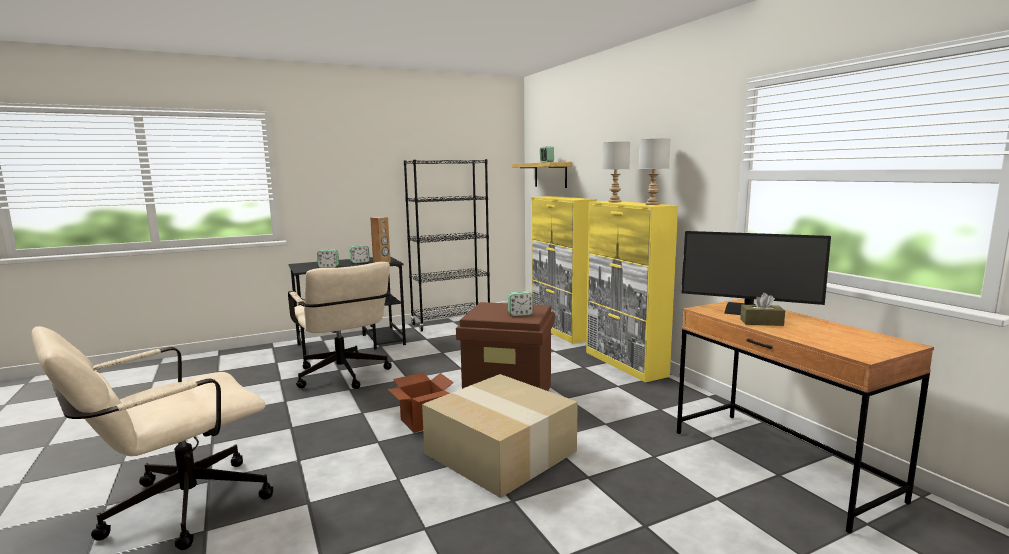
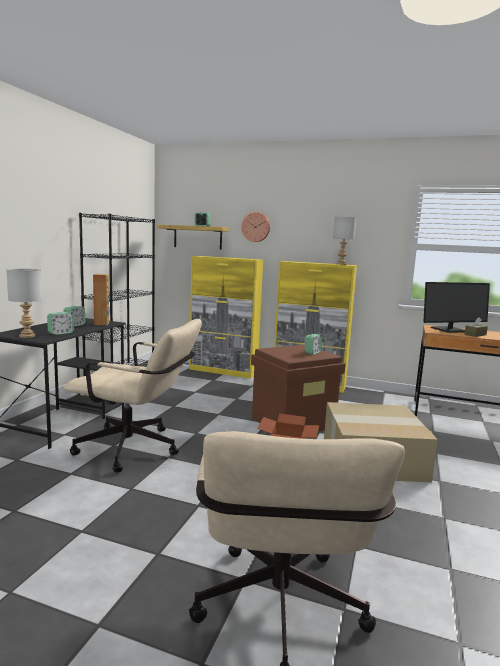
camera: 45 degrees left, 0 degrees up
grey table lamp [602,142,630,202] -> grey table lamp moved to [6,269,42,338]
none -> wall clock [241,212,270,242]

